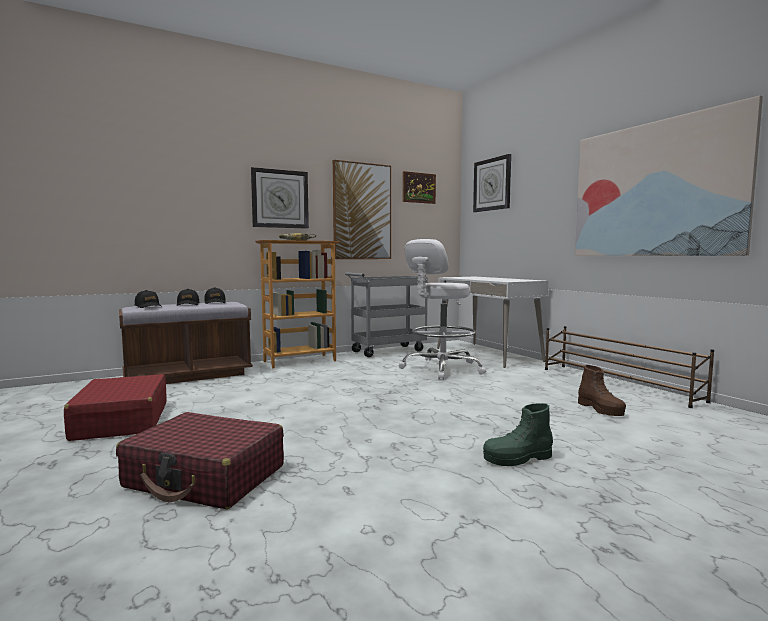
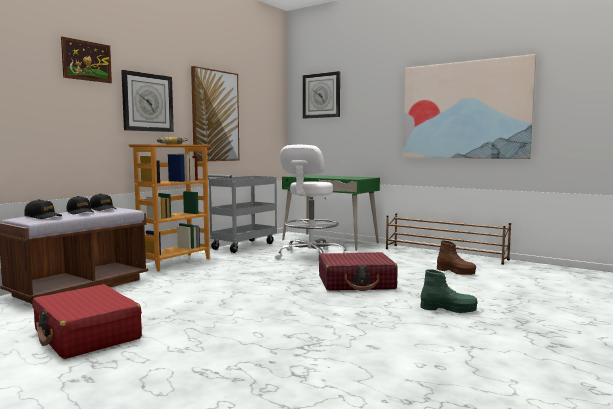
camera: 25 degrees left, 0 degrees up
red suitcase [116,412,284,509] -> red suitcase moved to [319,252,398,291]
picture [403,171,436,204] -> picture moved to [61,37,112,83]
white desk [437,277,548,368] -> green desk [282,175,380,251]
green boot [483,403,553,466] -> green boot turned 120 degrees counterclockwise [420,269,478,313]

